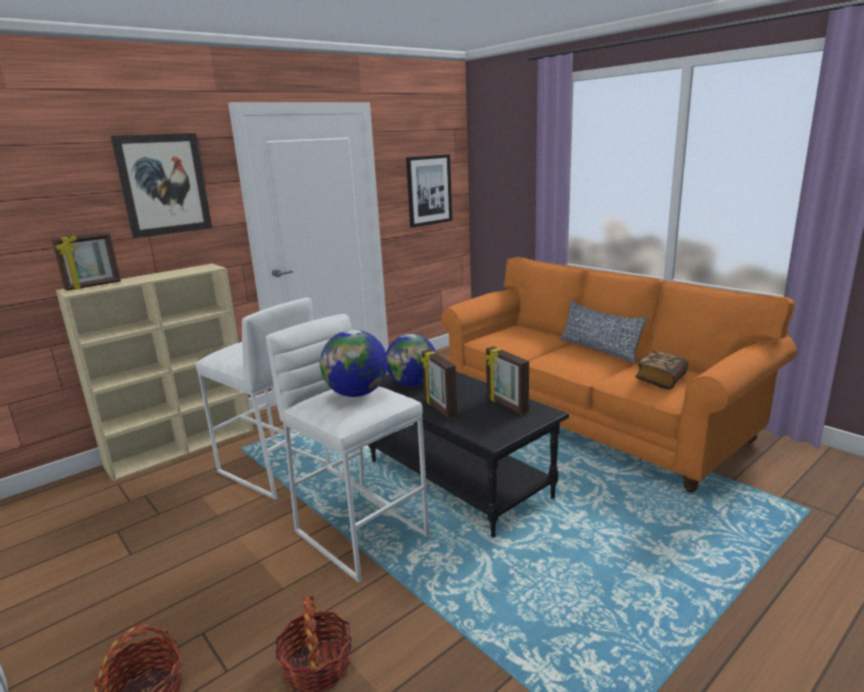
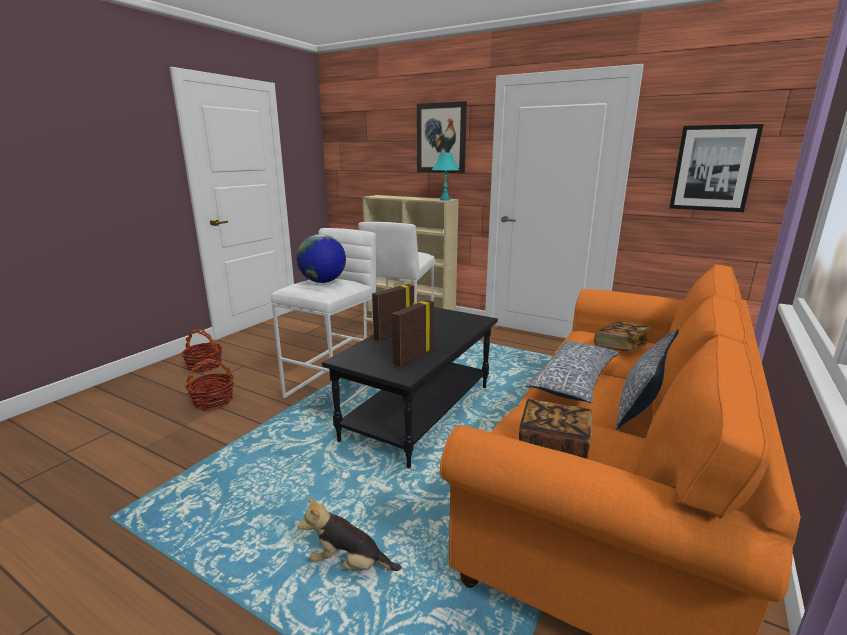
camera: 70 degrees right, 0 degrees up
picture frame [51,232,121,291] -> none
globe [386,334,436,386] -> none
none -> plush toy [298,498,401,571]
none -> turquoise table lamp [432,152,459,200]
none -> pillow [526,340,619,403]
none -> book [594,321,650,352]

